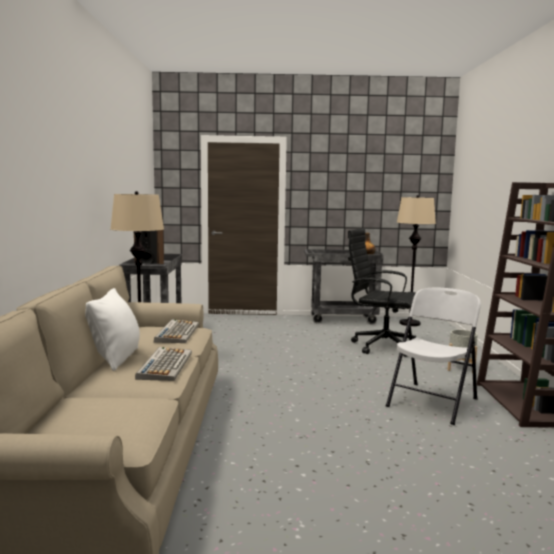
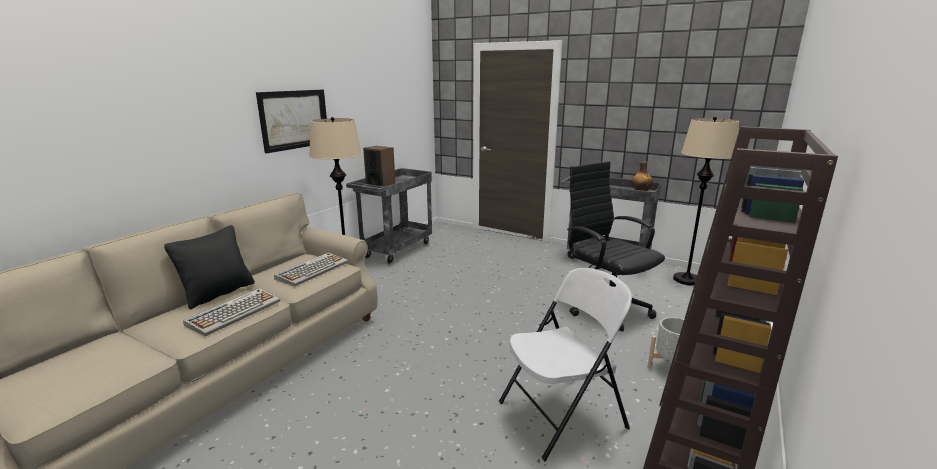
camera: 30 degrees right, 10 degrees up
white pillow [85,288,140,371] -> black pillow [164,225,255,309]
none -> picture [256,90,327,153]

